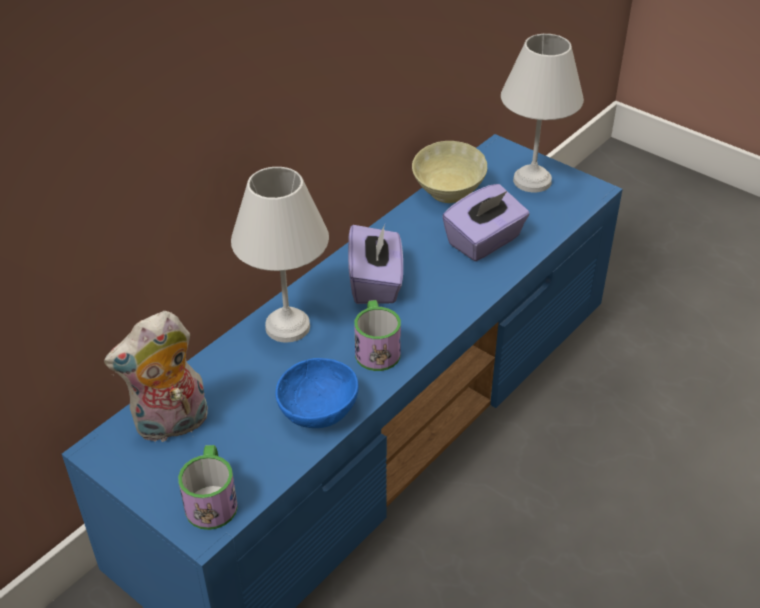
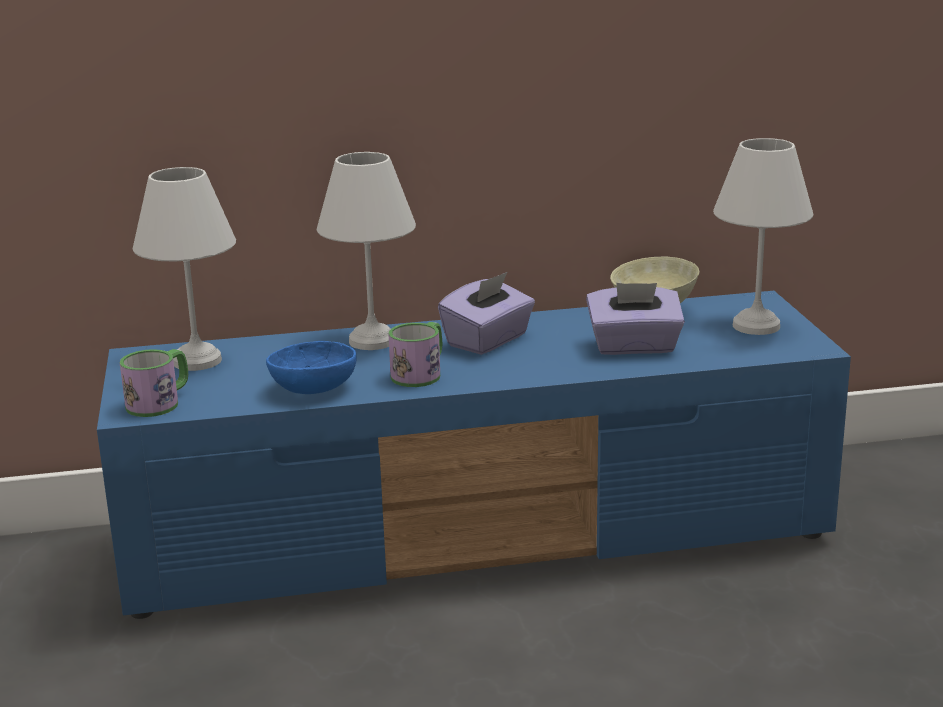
camera: 40 degrees right, 20 degrees down
plush toy [104,311,208,442] -> white table lamp [133,167,236,371]

